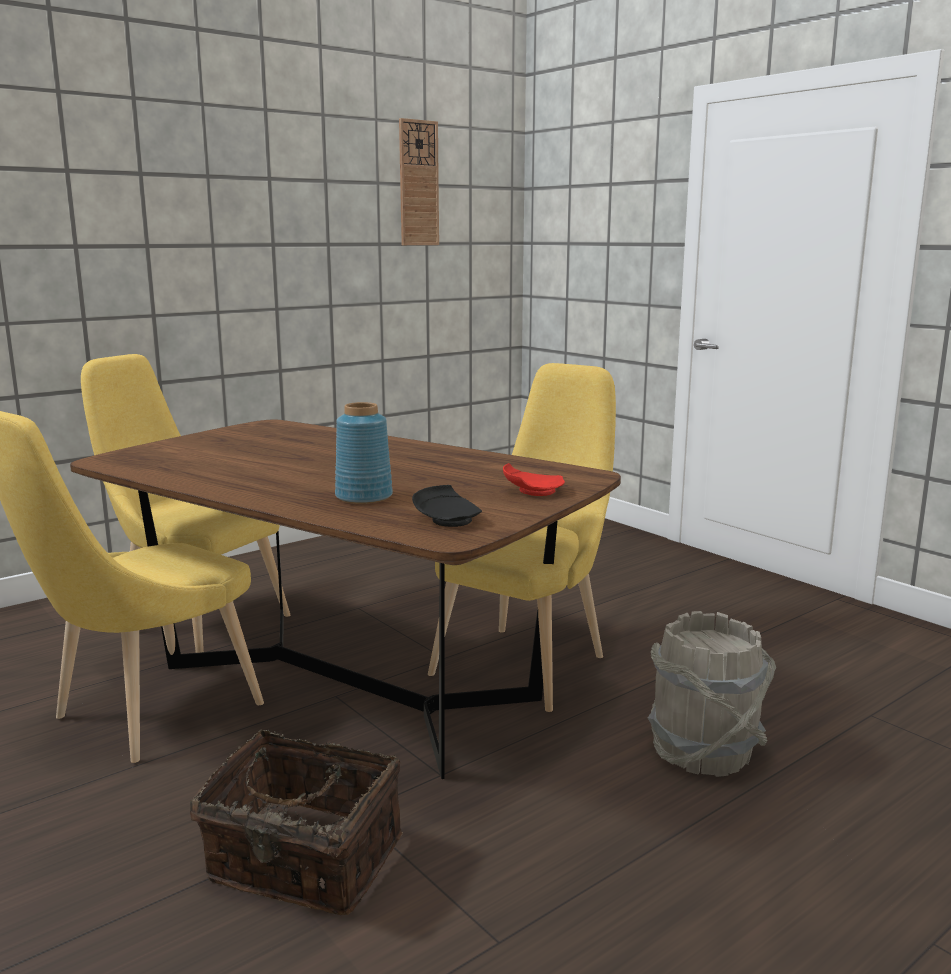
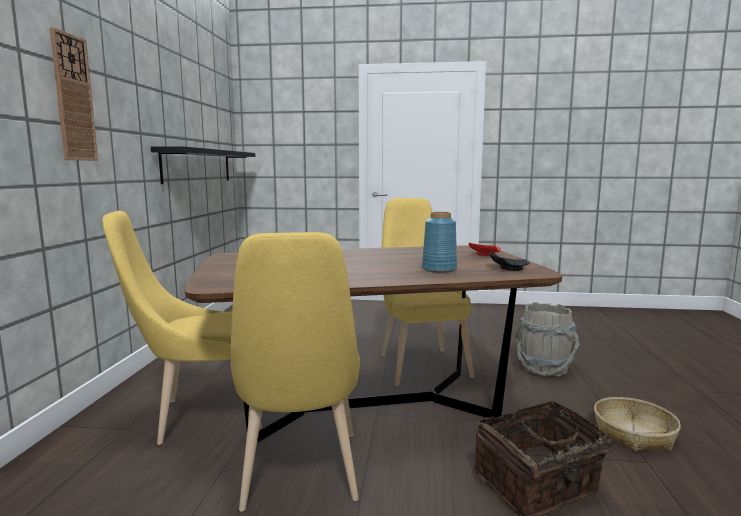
camera: 45 degrees left, 5 degrees down
wall clock [399,118,439,245] -> wall clock moved to [50,27,98,161]
none -> black shelf [151,146,255,184]
none -> basket [594,397,681,452]

